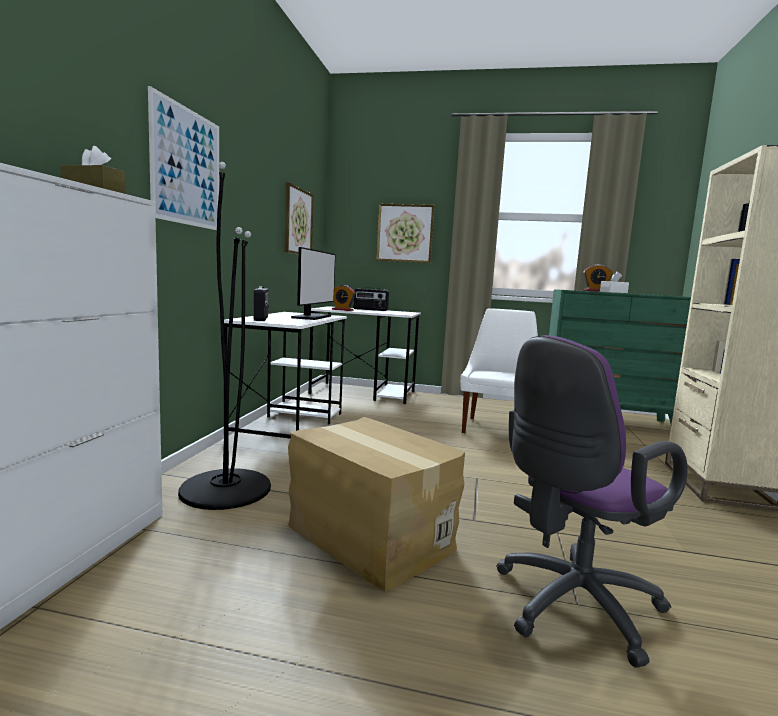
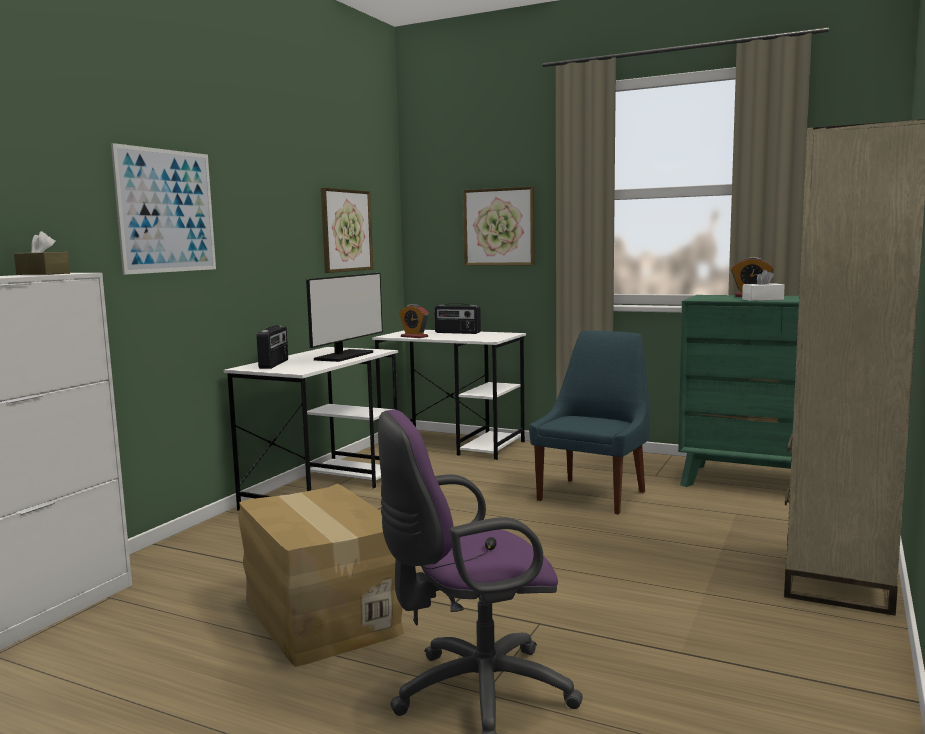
camera: 15 degrees right, 0 degrees up
black floor lamp [178,162,271,510] -> none
white chair [460,308,538,433] -> blue chair [529,331,650,515]

